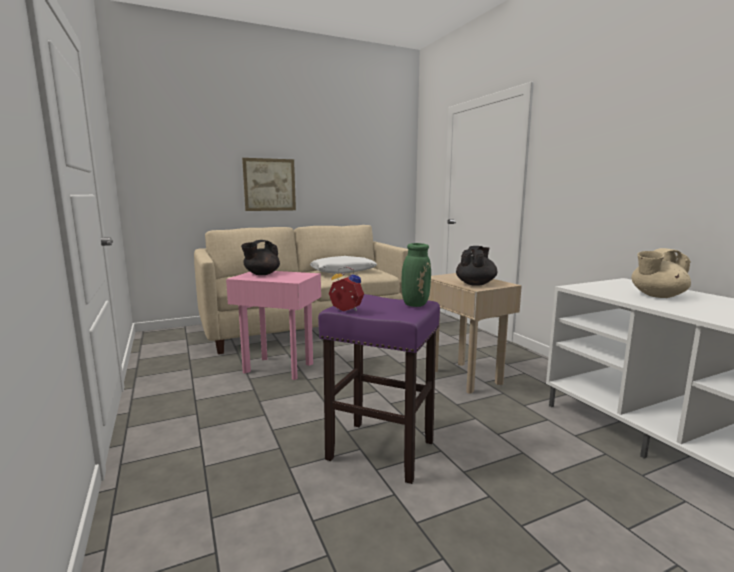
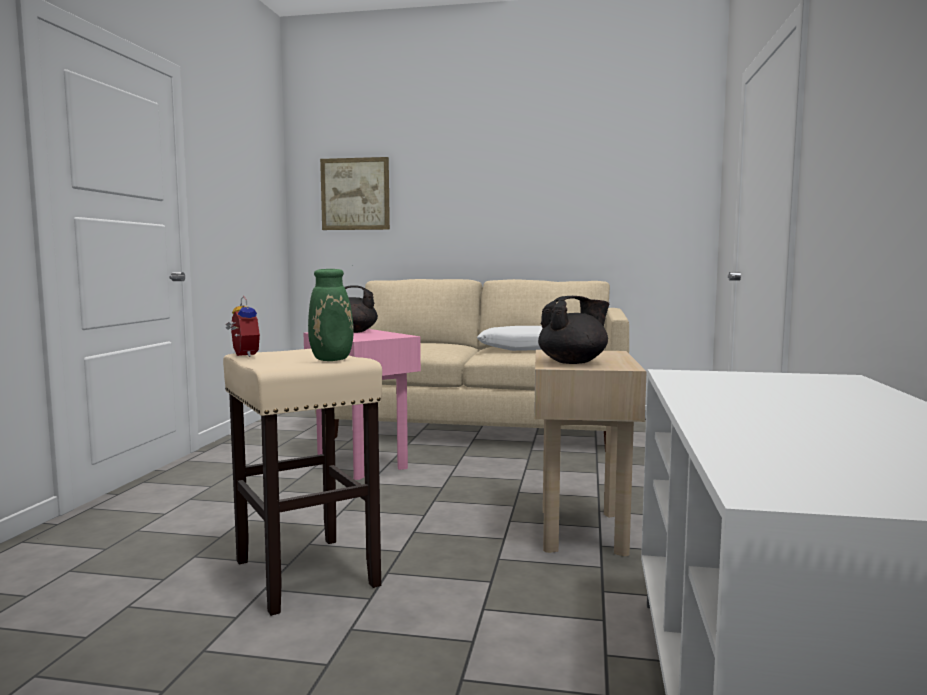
camera: 35 degrees right, 5 degrees down
picture [242,158,296,211] -> picture moved to [320,157,390,230]
purple stool [318,294,440,484] -> beige stool [223,349,382,616]
beige teapot [631,248,691,298] -> none

